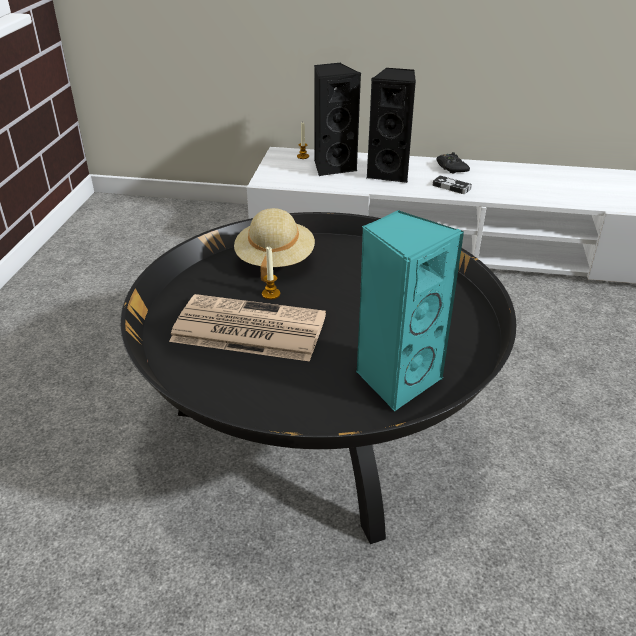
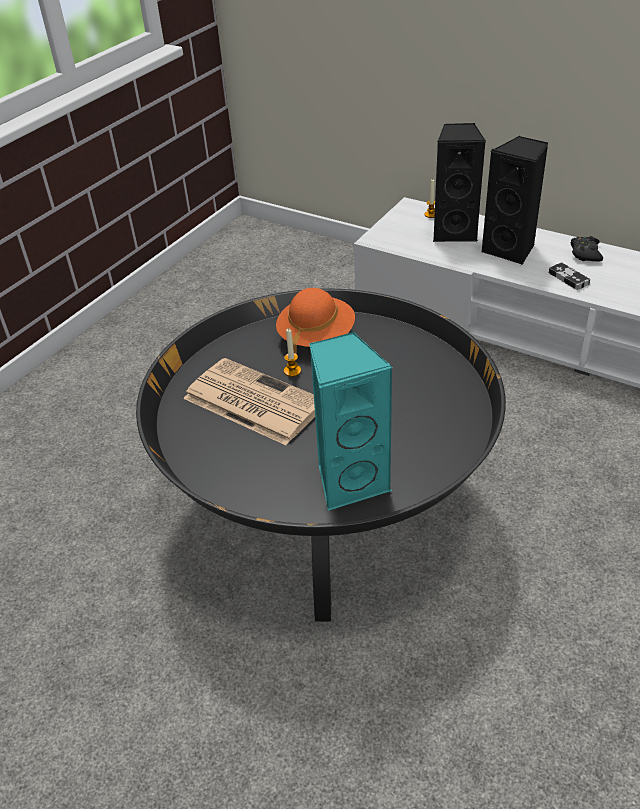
camera: 25 degrees right, 5 degrees up
beige hat [234,208,315,283] -> orange hat [276,288,355,354]

